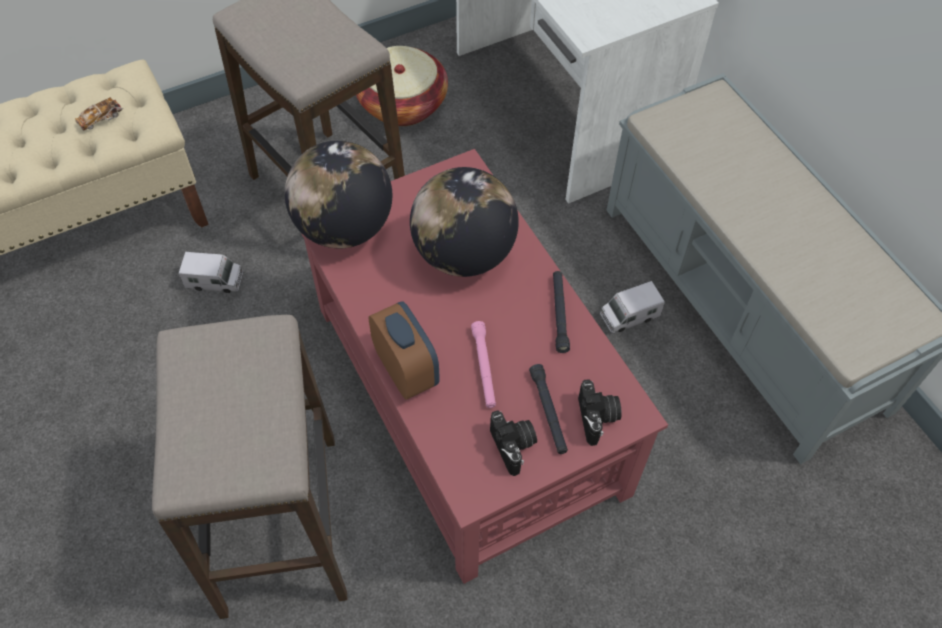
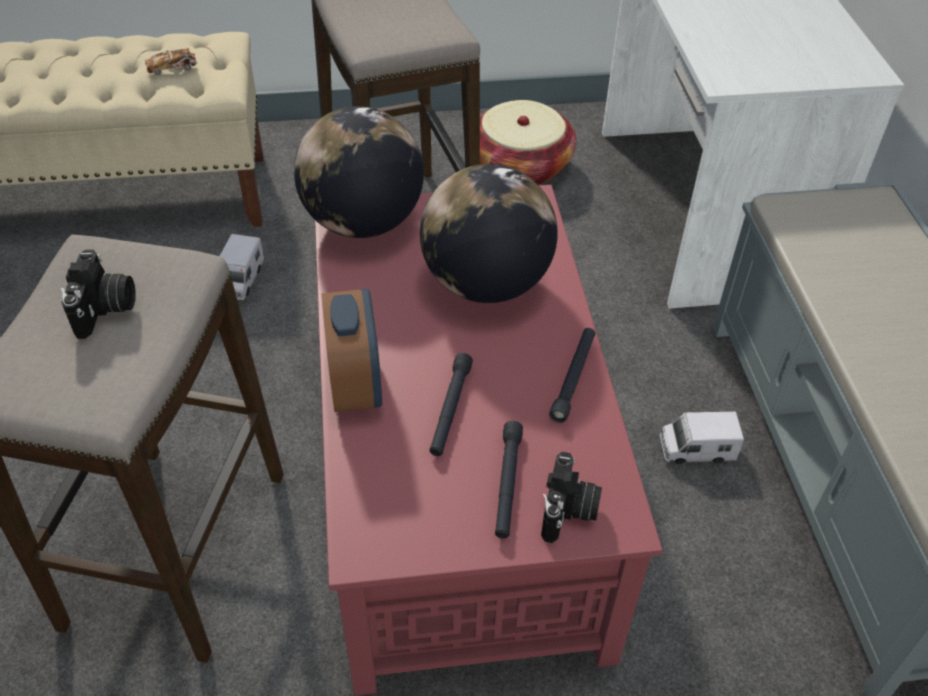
camera: 20 degrees right, 10 degrees down
toy truck [179,252,243,293] -> toy truck turned 75 degrees clockwise [220,234,265,301]
pink flashlight [471,321,496,408] -> black flashlight [429,353,473,456]
camera [490,410,537,476] -> camera moved to [61,250,136,339]

